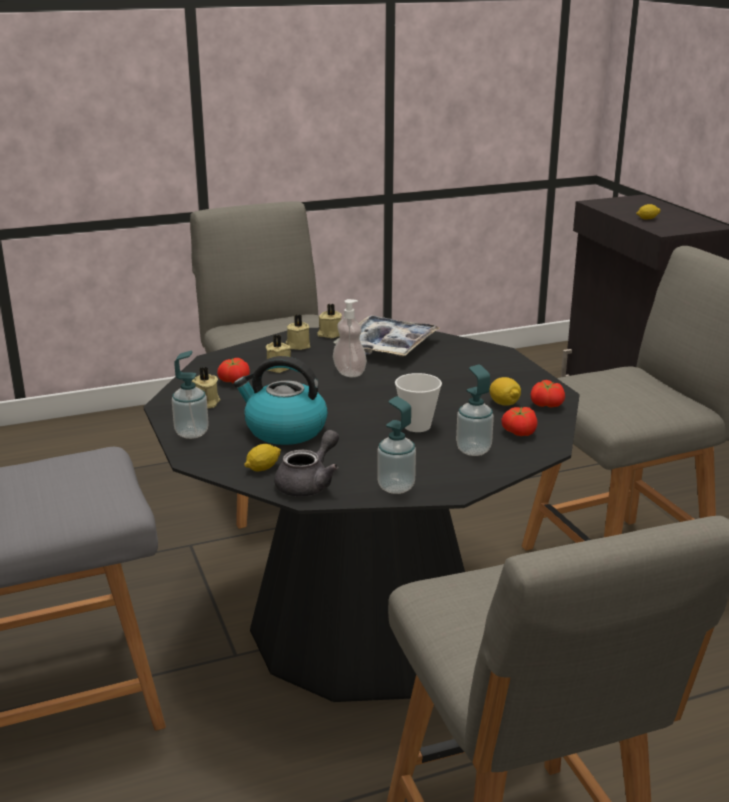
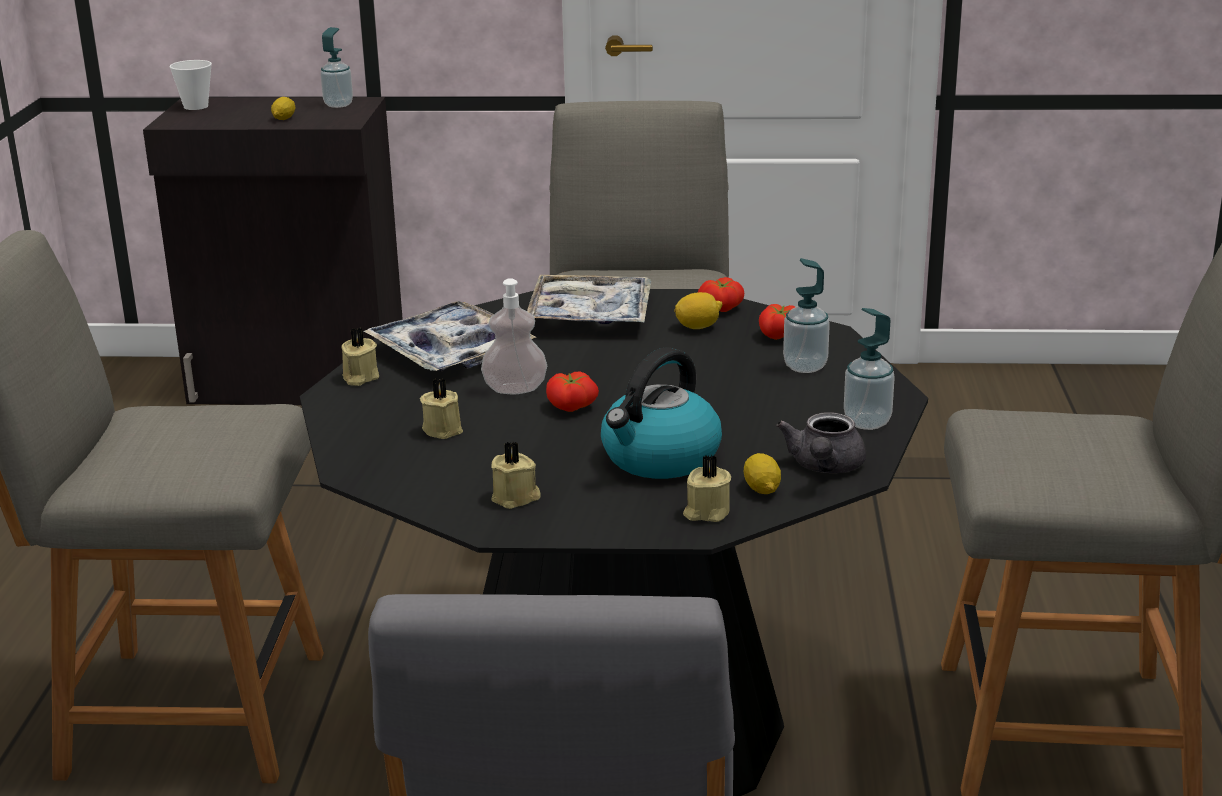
camera: 65 degrees left, 0 degrees up
soap dispenser [172,351,208,439] -> soap dispenser moved to [320,27,353,108]
tomato [217,358,250,384] -> tomato moved to [546,371,599,412]
grey teapot [274,430,339,497] -> grey teapot turned 135 degrees counterclockwise [777,412,866,473]
beige candle [286,315,311,350] -> beige candle moved to [683,455,731,522]
cup [395,373,442,432] -> cup moved to [169,60,212,110]
none -> tray [527,275,651,324]

